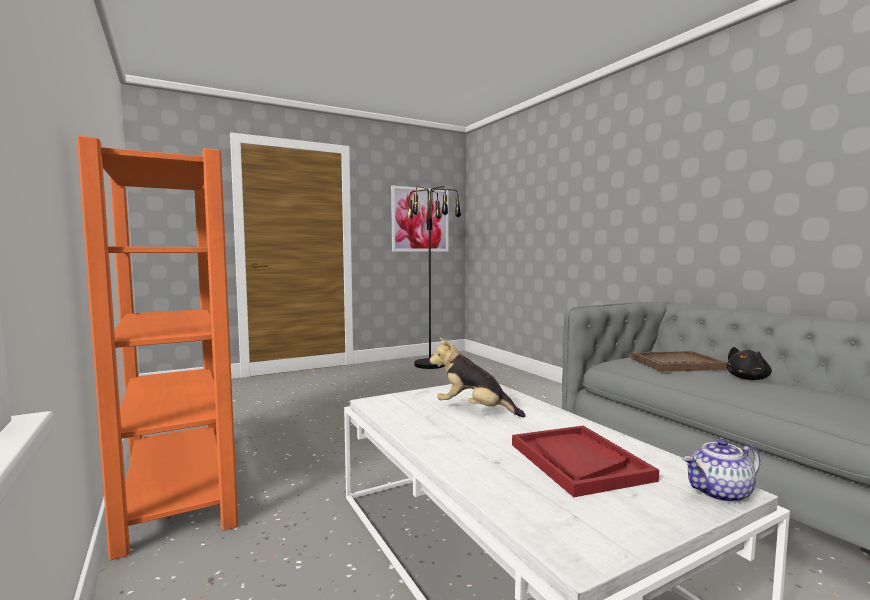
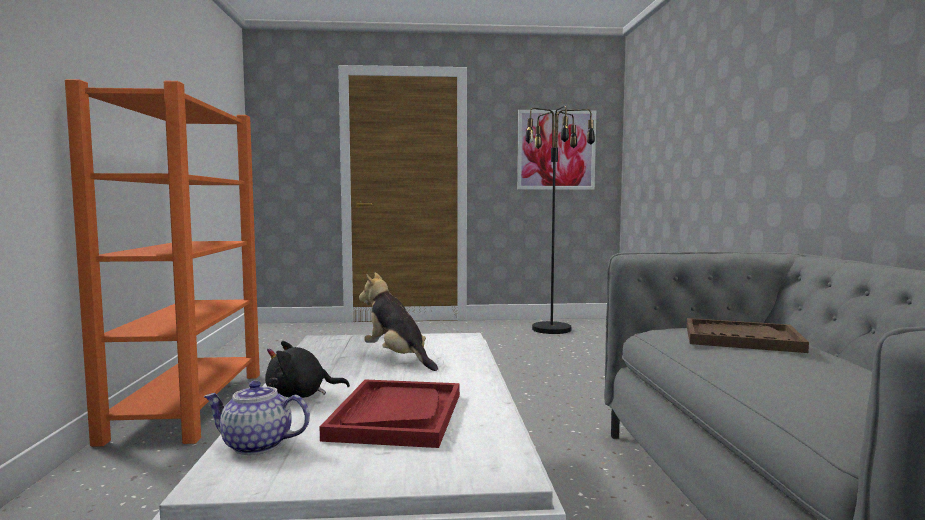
camera: 25 degrees right, 0 degrees up
teapot [682,439,760,503] -> teapot moved to [203,381,310,455]
black plush toy [727,347,772,380] -> black plush toy moved to [265,341,350,398]

